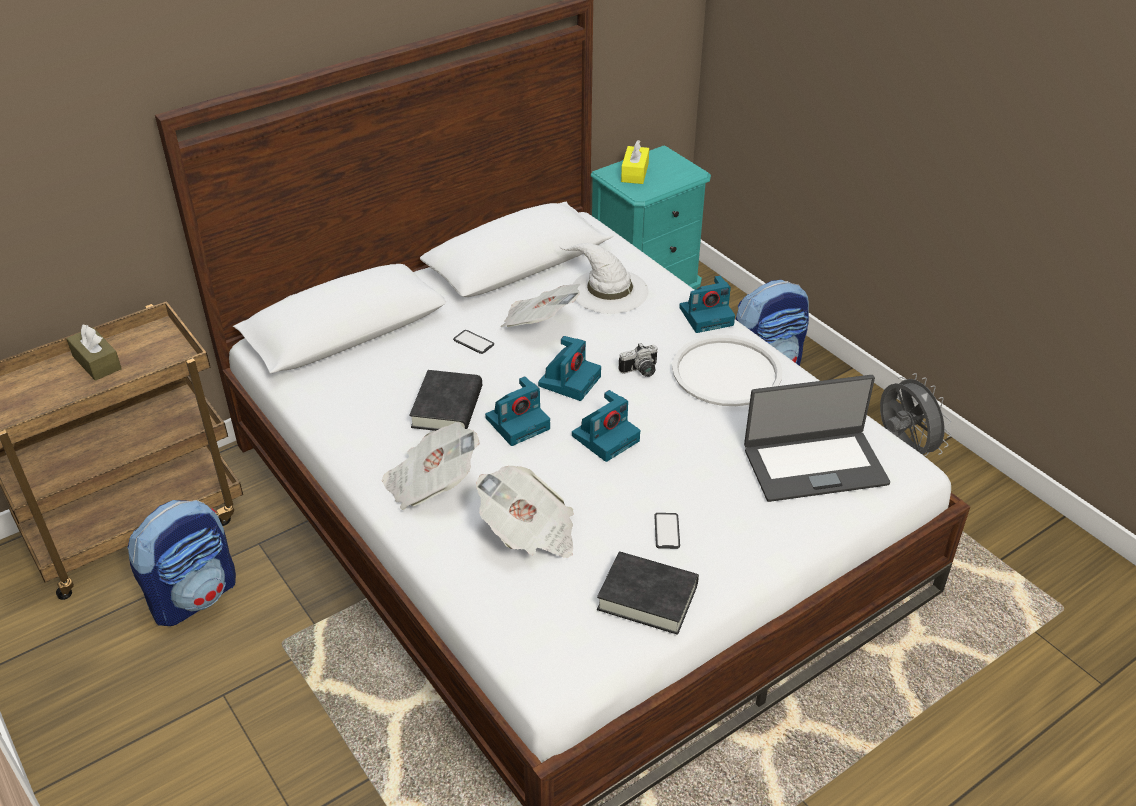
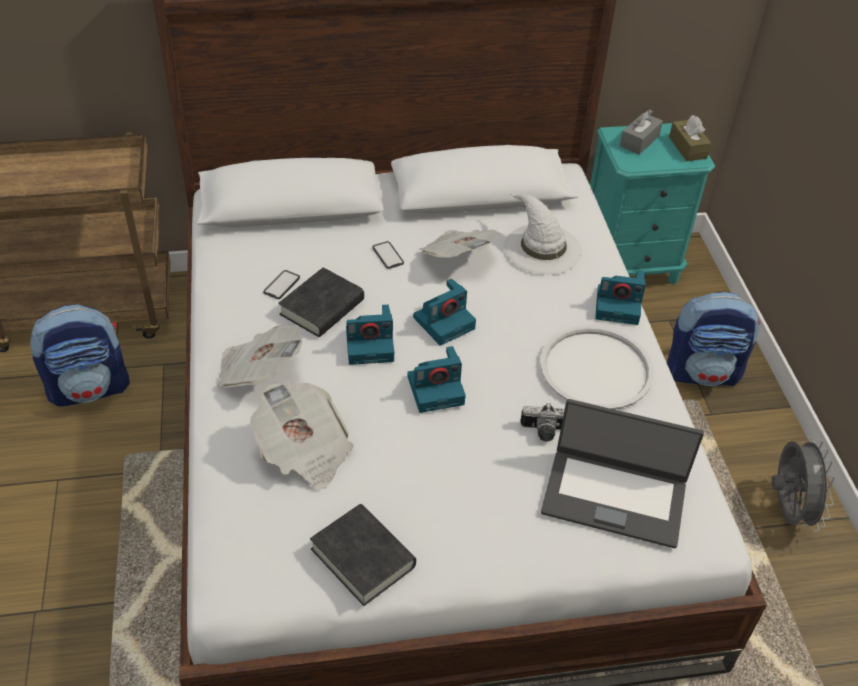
camera: 25 degrees right, 5 degrees up
brown tissue box [67,325,122,381] -> brown tissue box moved to [669,115,711,161]
camera [619,343,658,377] -> camera moved to [520,403,565,441]
yellow tissue box [621,140,649,184] -> grey tissue box [620,109,663,155]
phone [655,513,680,549] -> phone moved to [263,270,300,299]

